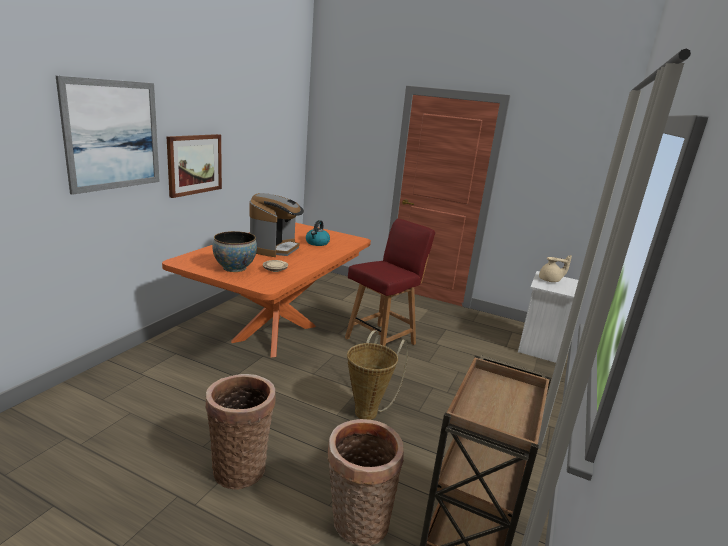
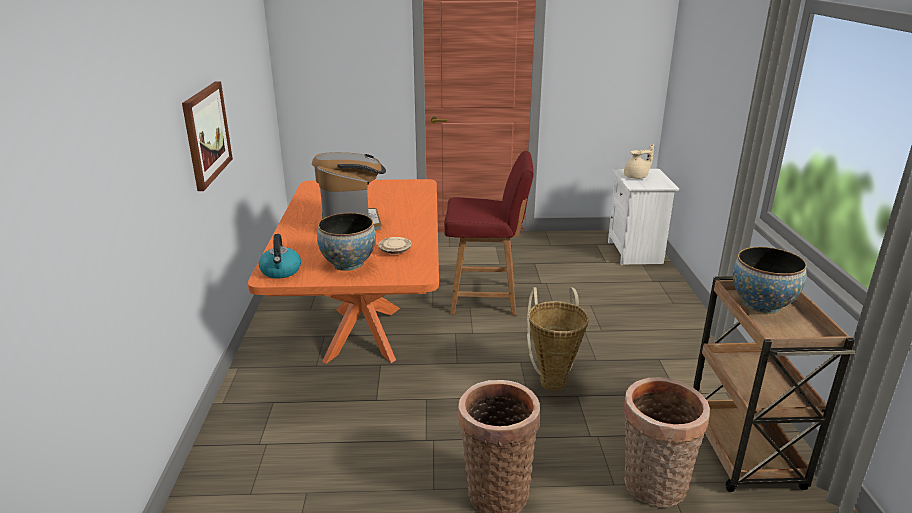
camera: 25 degrees left, 5 degrees up
picture [56,76,160,195] -> none
kettle [306,220,330,246] -> kettle moved to [259,234,301,279]
red chair [345,219,435,346] -> red chair turned 75 degrees clockwise [444,151,534,316]
none -> bowl [733,247,807,314]

